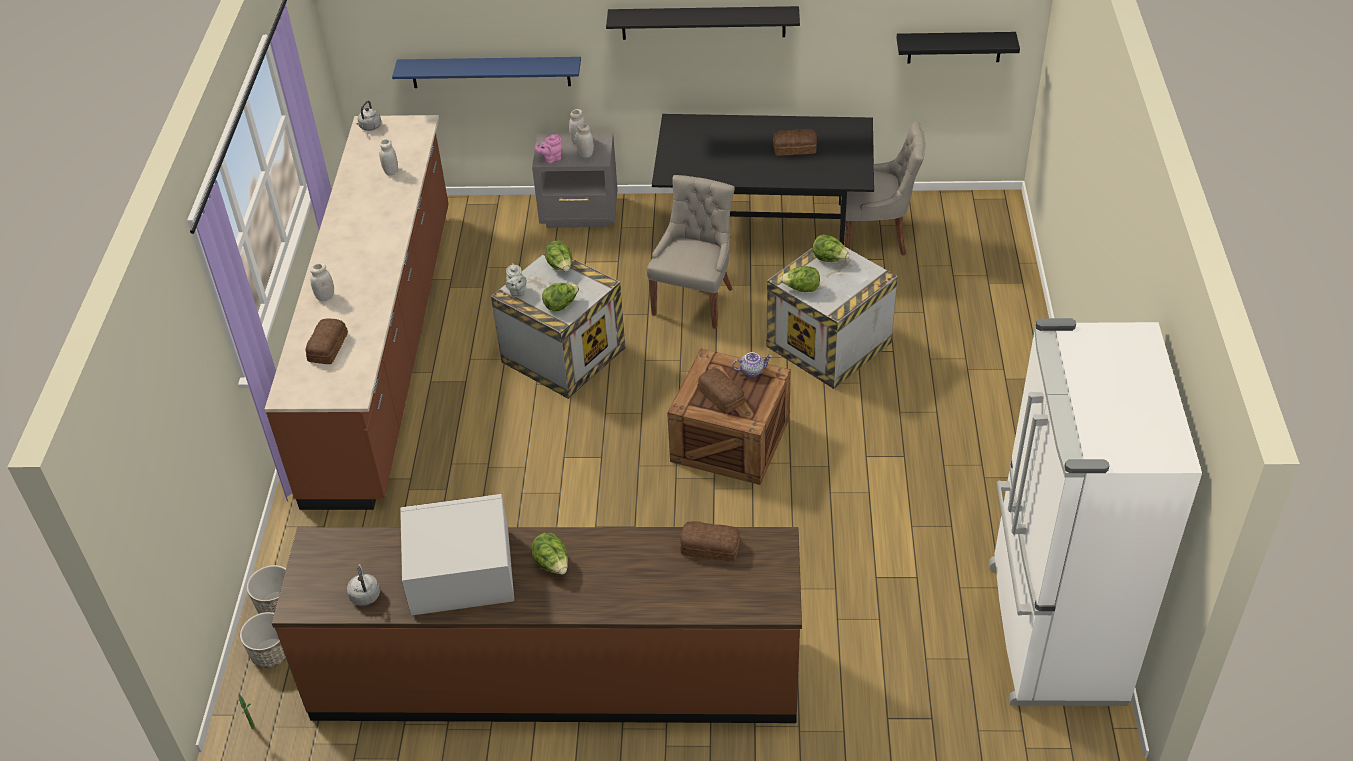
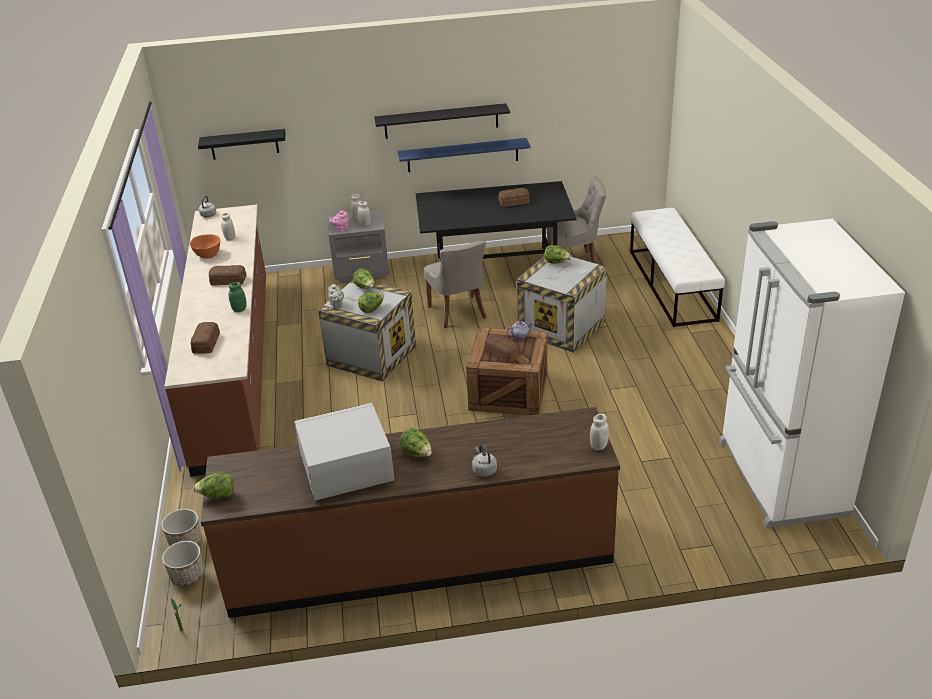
camera: 10 degrees left, 10 degrees down
white jar [310,263,334,301] -> white jar moved to [590,414,609,451]
grey kettle [347,564,380,606] -> grey kettle moved to [472,445,497,477]
blue shelf [392,57,581,88] -> blue shelf moved to [398,138,530,172]
grey chair [647,175,735,329] -> grey chair turned 150 degrees clockwise [424,241,487,328]
bread [680,521,740,562] -> bread moved to [209,265,247,285]
lettuce [780,266,820,292] -> lettuce moved to [193,472,234,499]
black shelf [897,32,1020,64] -> black shelf moved to [198,129,285,160]
none -> orange bowl [190,234,221,259]
none -> green jar [229,282,247,312]
none -> white bench [630,208,725,327]

